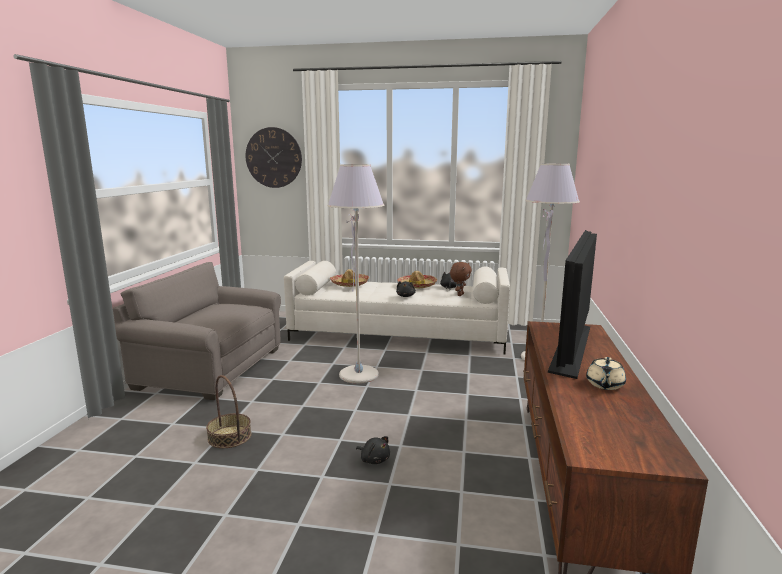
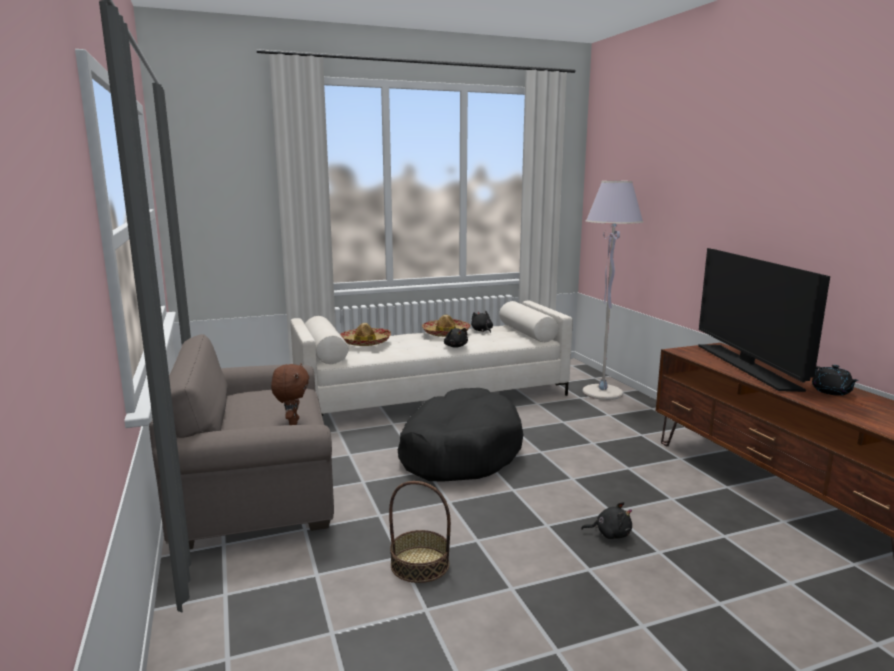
camera: 30 degrees left, 0 degrees up
wall clock [246,127,302,188] -> none
grey floor lamp [327,164,384,384] -> black dog bed [398,388,523,482]
brown plush toy [450,262,472,296] -> brown plush toy moved to [271,363,309,425]
beige teapot [586,357,626,390] -> black teapot [812,365,859,396]

